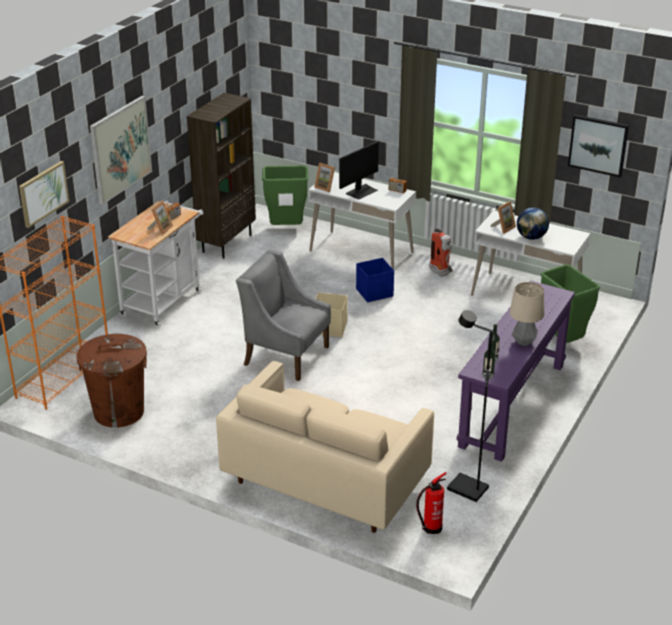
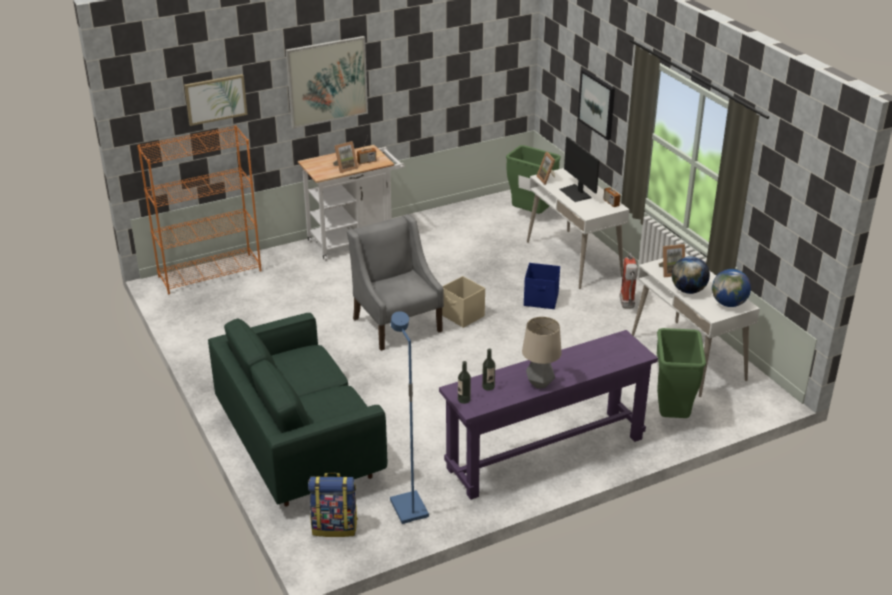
camera: 35 degrees right, 0 degrees up
brown trash can [77,334,147,428] -> none
brown bookcase [187,93,256,258] -> none
beige sofa [216,361,434,533] -> green sofa [208,313,387,507]
monitor [339,141,379,200] -> monitor turned 75 degrees clockwise [559,137,600,202]
fire extinguisher [416,472,446,534] -> backpack [308,473,358,537]
black floor lamp [447,310,492,502] -> blue floor lamp [390,311,429,524]
picture [568,115,629,177] -> picture moved to [578,70,615,140]
none -> globe [712,269,751,307]

